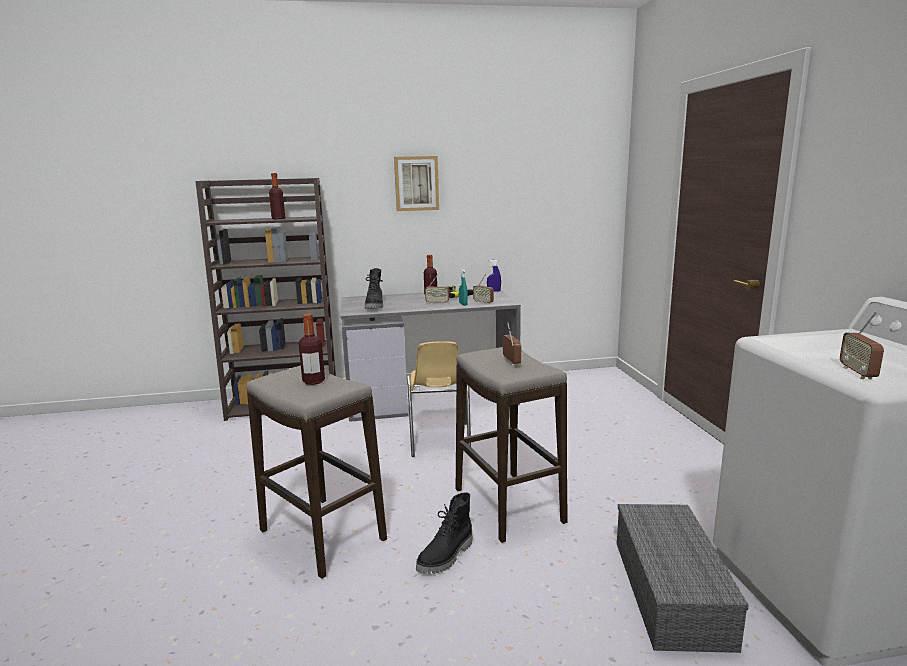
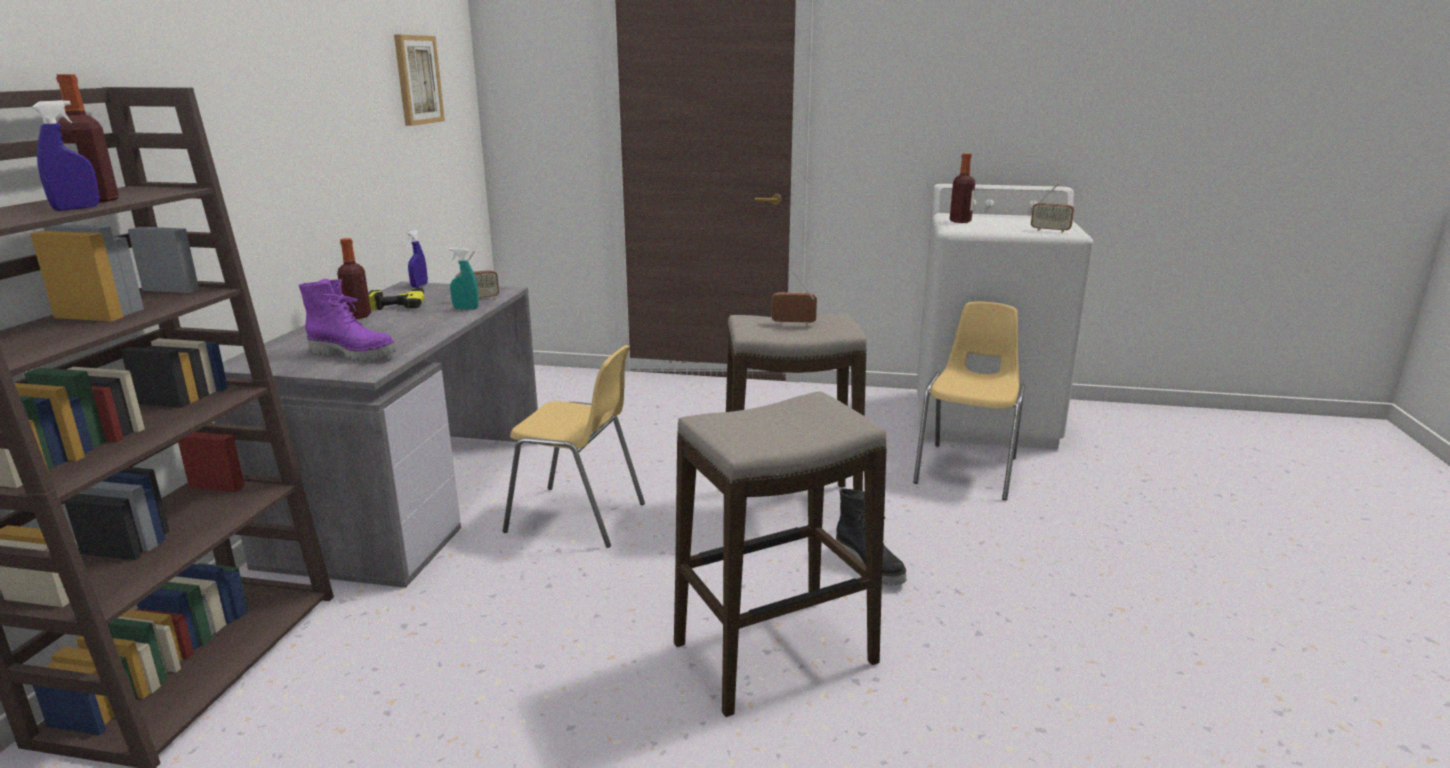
camera: 70 degrees left, 5 degrees up
bottle [299,314,325,385] -> bottle moved to [950,153,975,223]
black boot [365,268,383,309] -> purple boot [299,279,397,361]
picture [394,156,439,211] -> picture moved to [394,35,445,126]
radio [425,274,449,304] -> none
grey storage box [617,504,749,653] -> yellow chair [913,302,1025,500]
none -> blue spray bottle [32,100,100,211]

